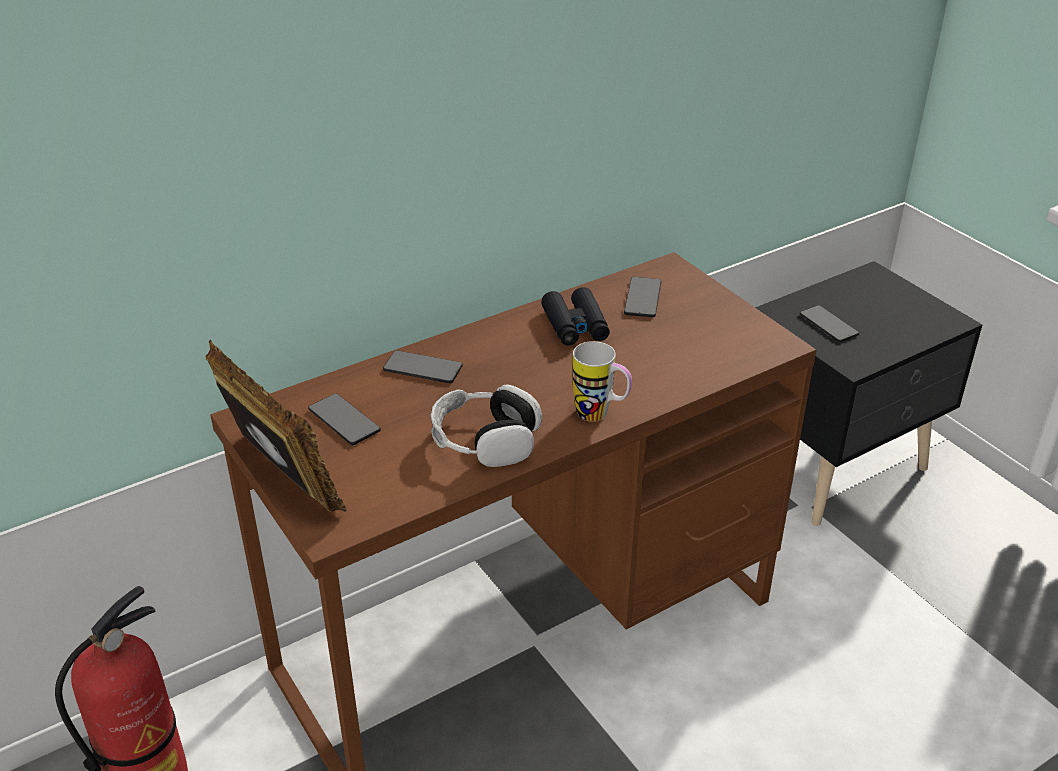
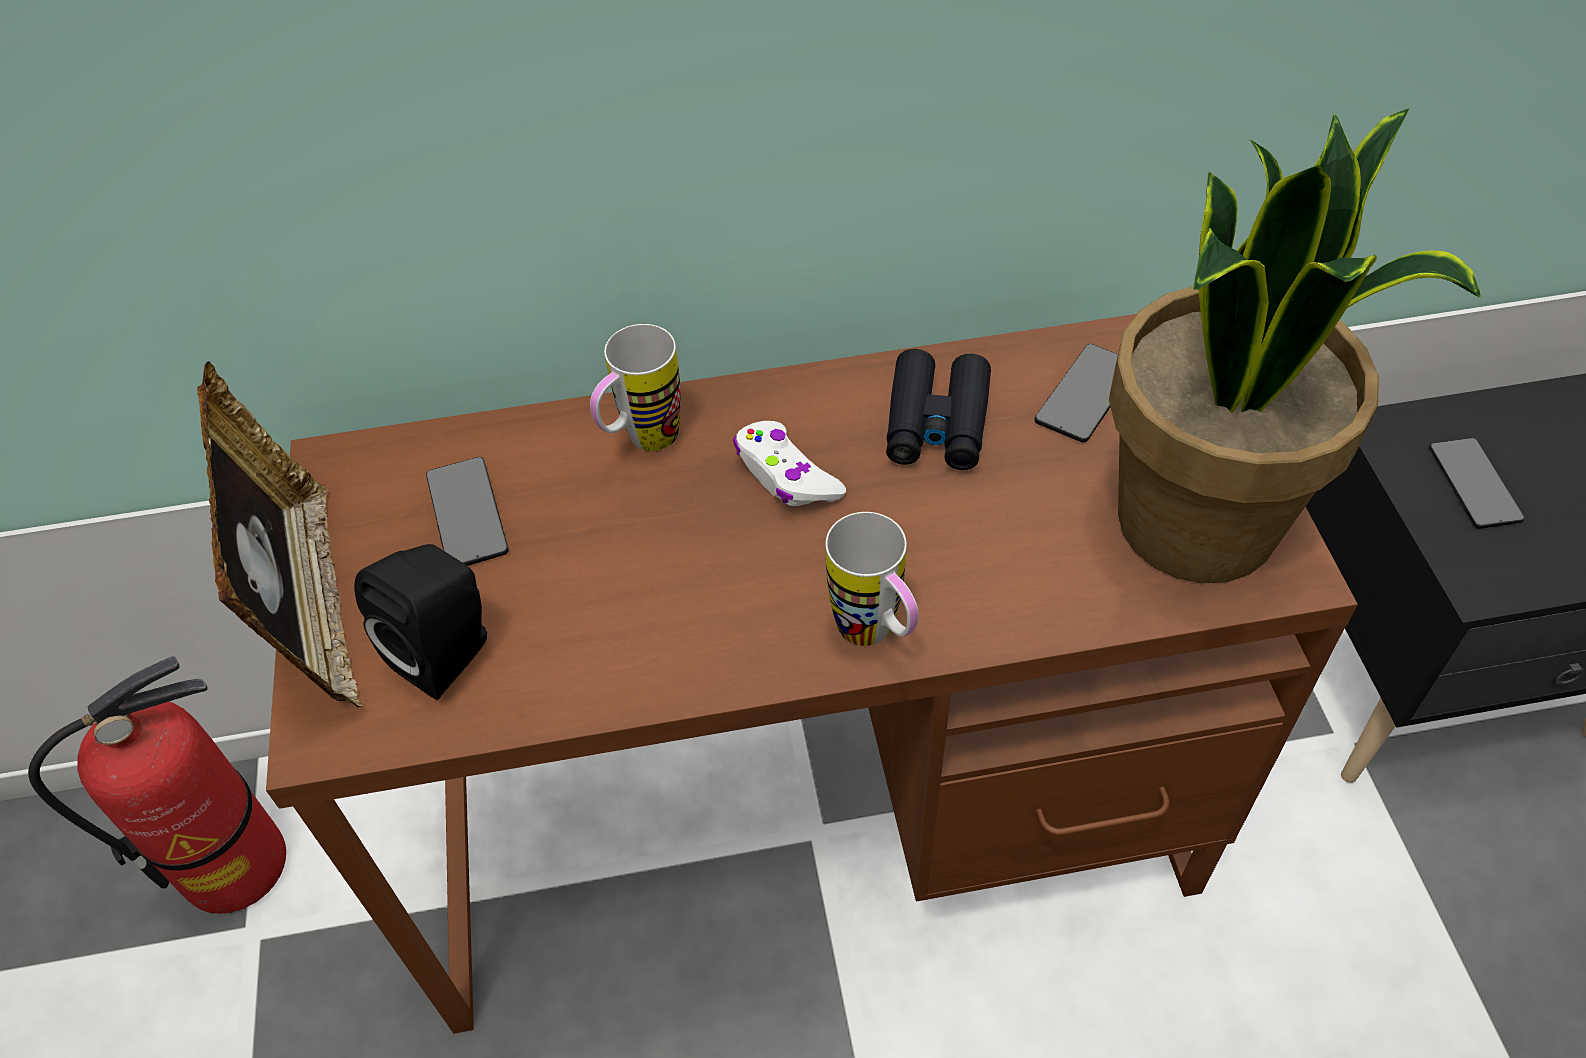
camera: 25 degrees right, 15 degrees up
phone [383,350,463,384] -> mug [590,324,681,451]
headphones [431,385,542,467] -> none
none -> black speaker [354,544,487,700]
none -> white game controller [733,421,846,506]
none -> potted plant [1109,108,1480,583]

